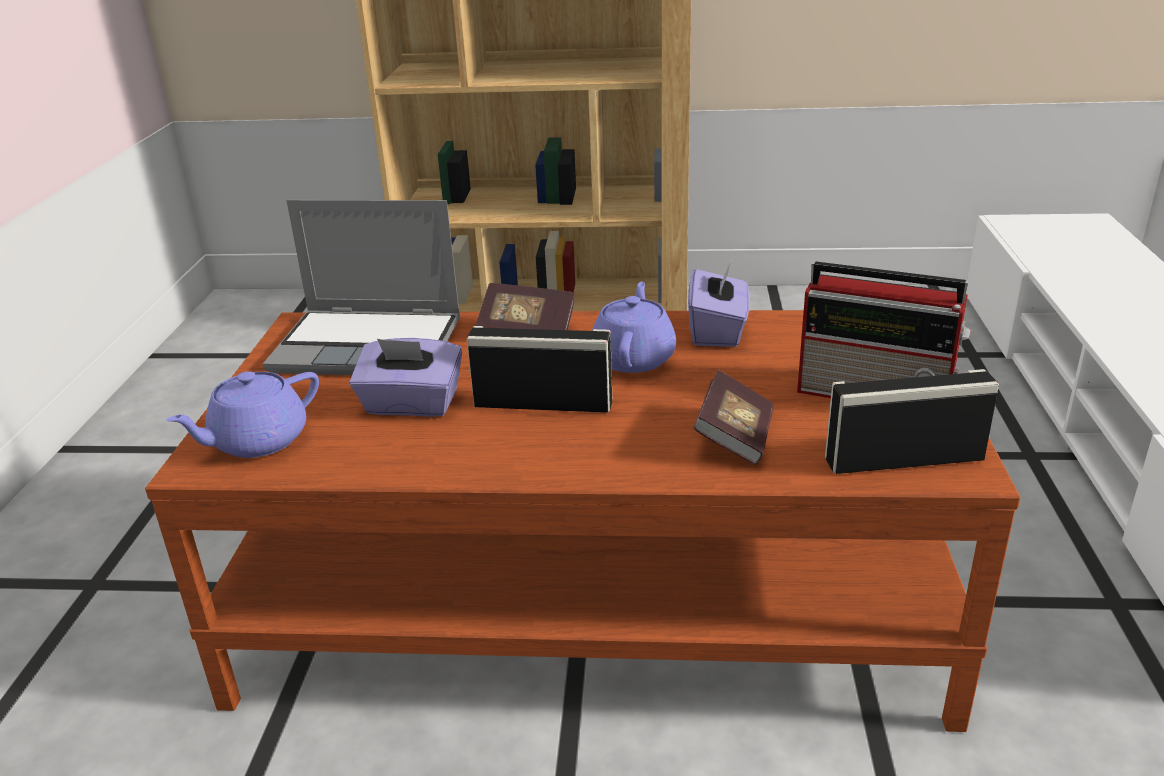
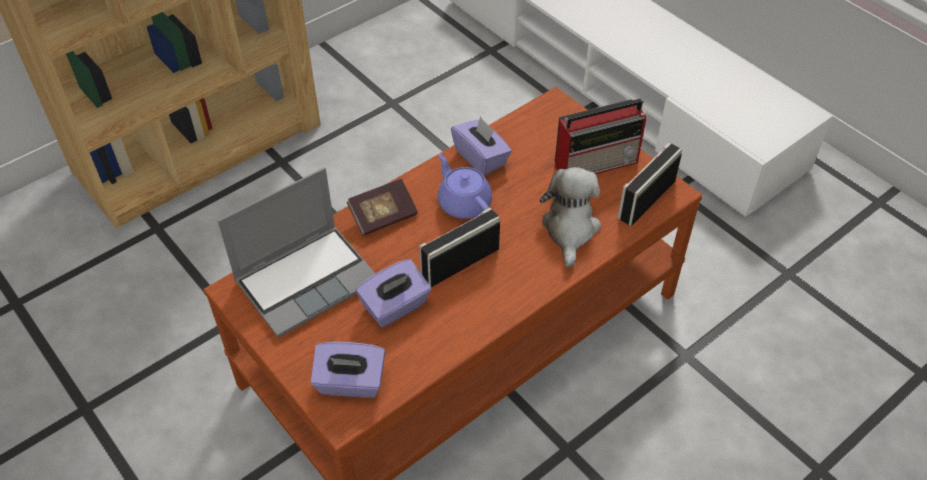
camera: 45 degrees left, 20 degrees up
purple teapot [166,371,319,458] -> purple tissue box [310,342,385,398]
book [694,370,774,465] -> plush toy [540,167,601,267]

